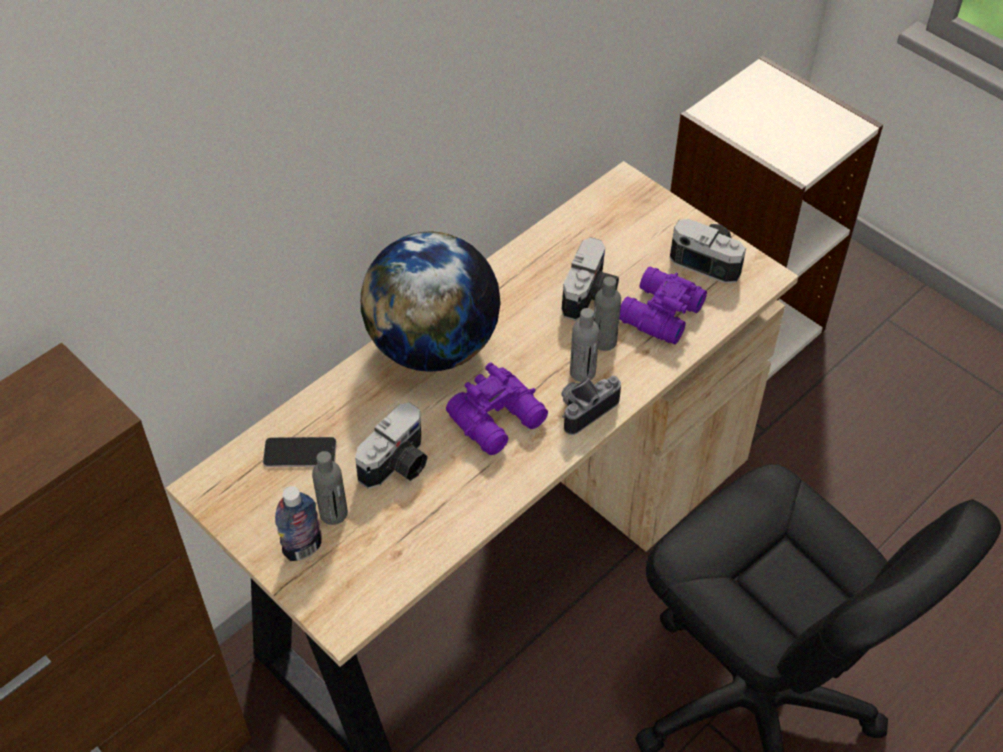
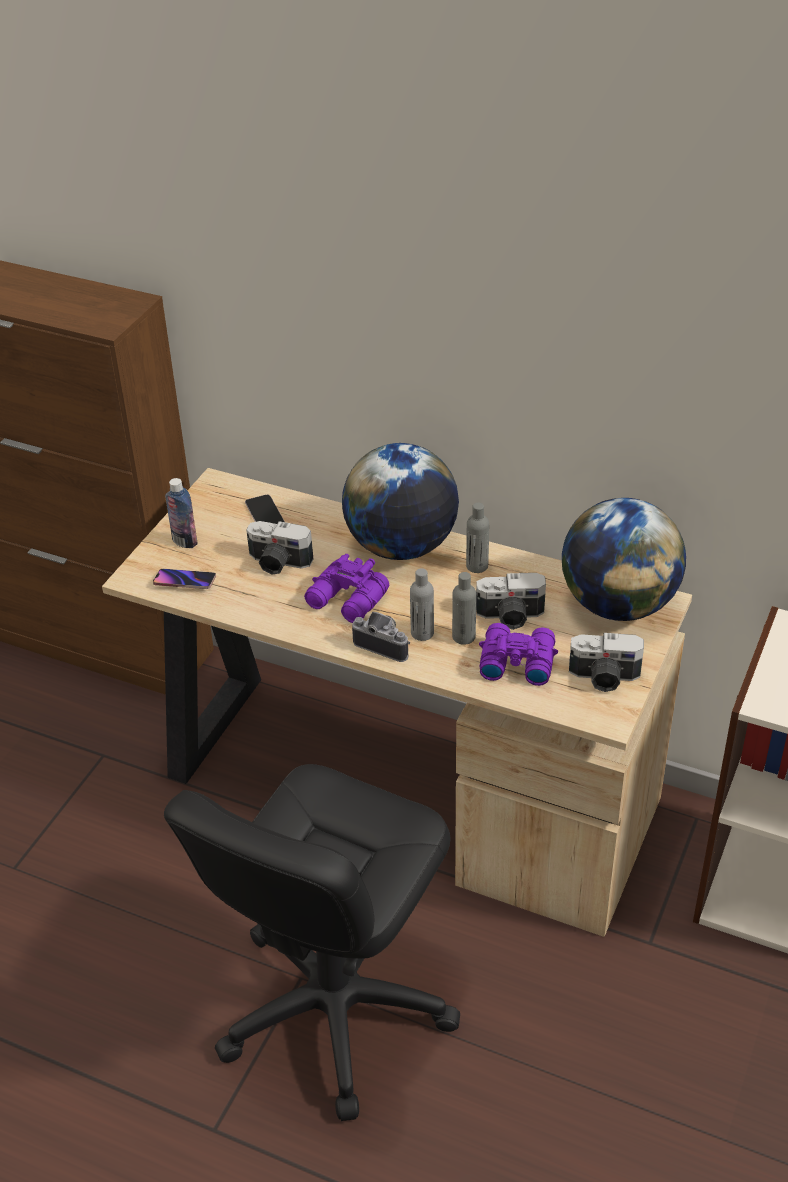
camera: 70 degrees right, 10 degrees down
grey bottle [312,451,348,525] -> grey bottle moved to [466,502,489,573]
camera [670,219,746,283] -> camera turned 90 degrees clockwise [569,633,644,692]
none -> phone [153,569,216,589]
none -> globe [562,498,686,621]

